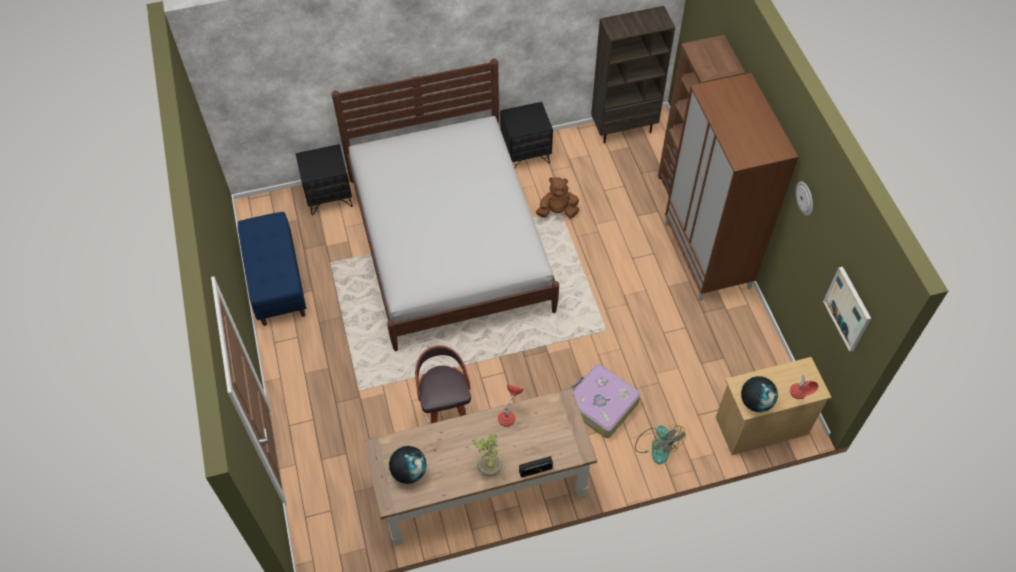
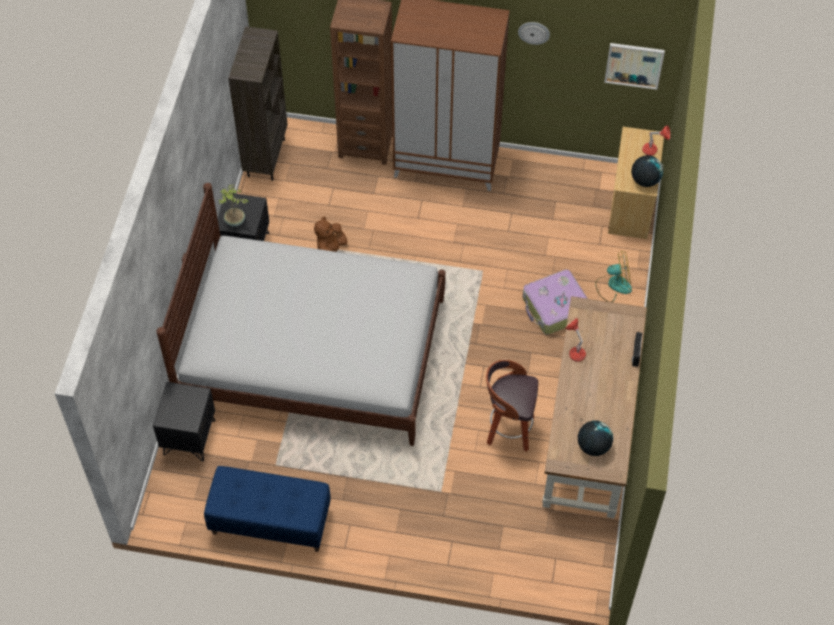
camera: 65 degrees left, 0 degrees up
potted plant [472,434,502,476] -> potted plant moved to [219,185,248,227]

